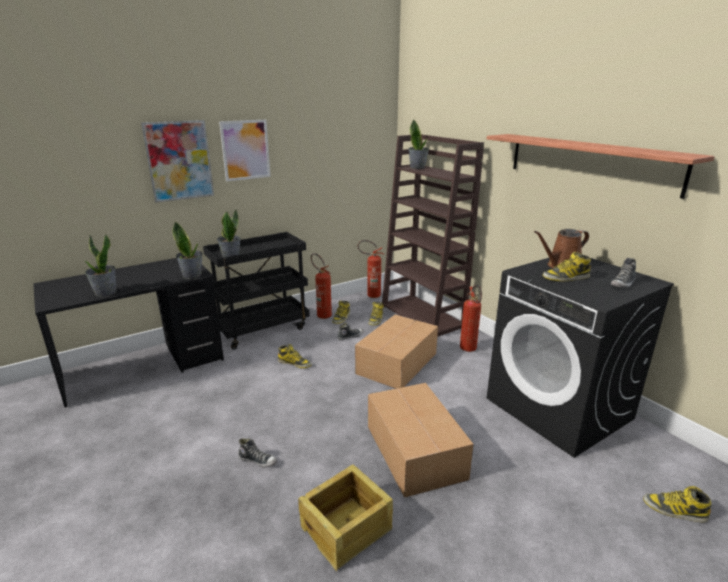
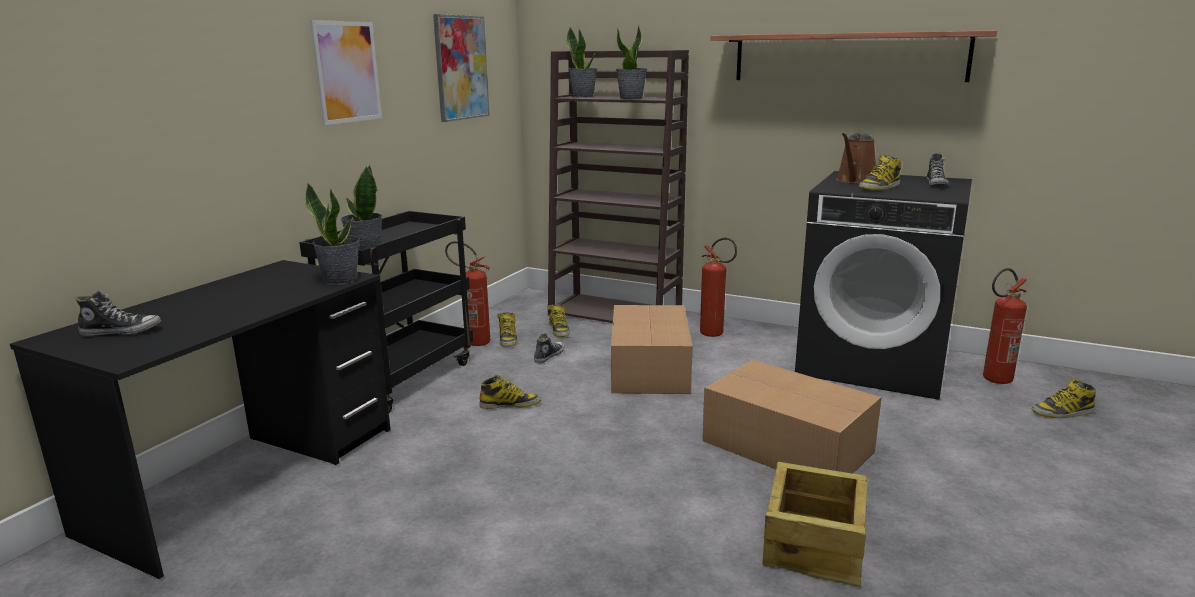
camera: 30 degrees left, 5 degrees down
potted plant [85,234,116,297] -> potted plant moved to [616,26,647,99]
picture [141,120,214,203] -> picture moved to [433,14,490,122]
shoe [238,438,277,468] -> shoe moved to [75,290,161,336]
fire extinguisher [358,240,384,298] -> fire extinguisher moved to [983,268,1027,384]

